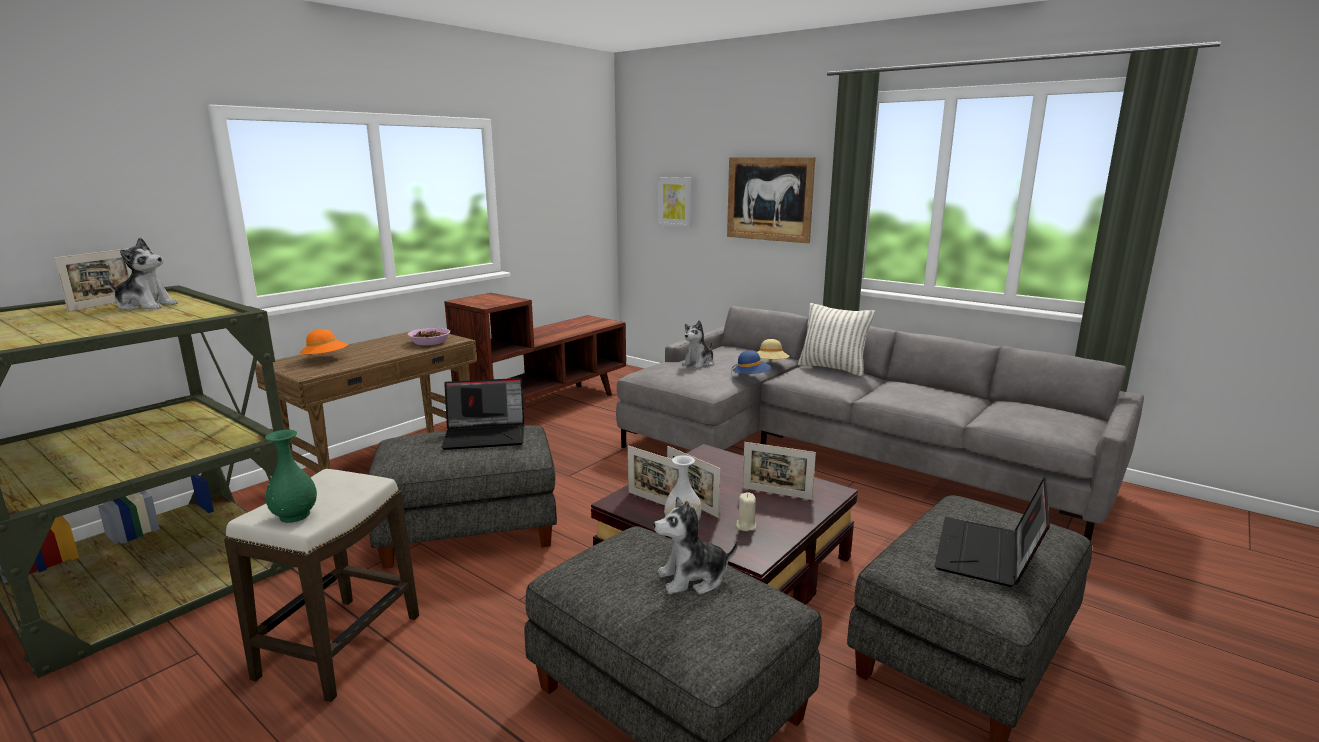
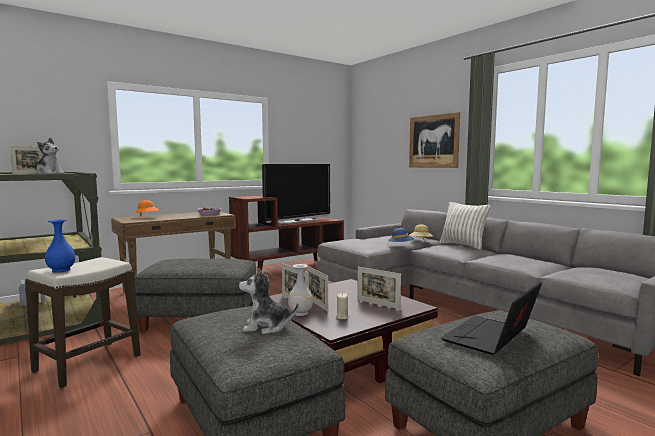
camera: 15 degrees right, 10 degrees down
green vase [265,430,317,523] -> blue vase [45,219,75,273]
laptop [441,378,524,450] -> none
picture [658,177,693,227] -> none
plush toy [682,320,714,369] -> none
none -> television [262,164,330,225]

